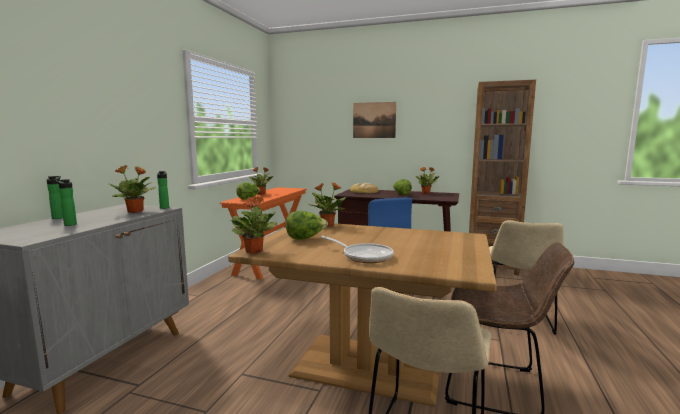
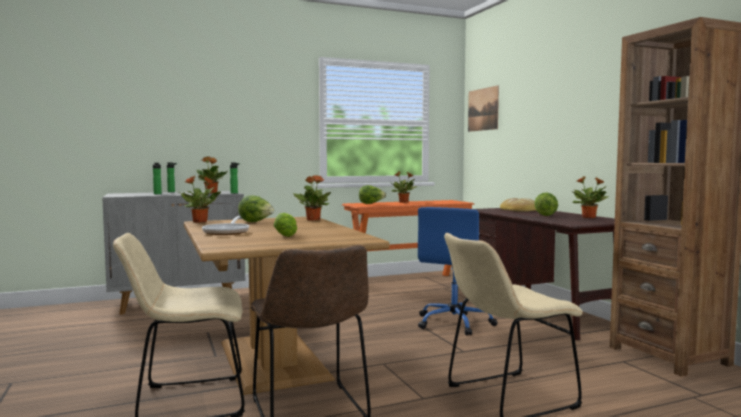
camera: 50 degrees right, 5 degrees down
picture [353,102,396,138] -> picture moved to [468,85,499,132]
none -> lettuce [274,213,297,237]

